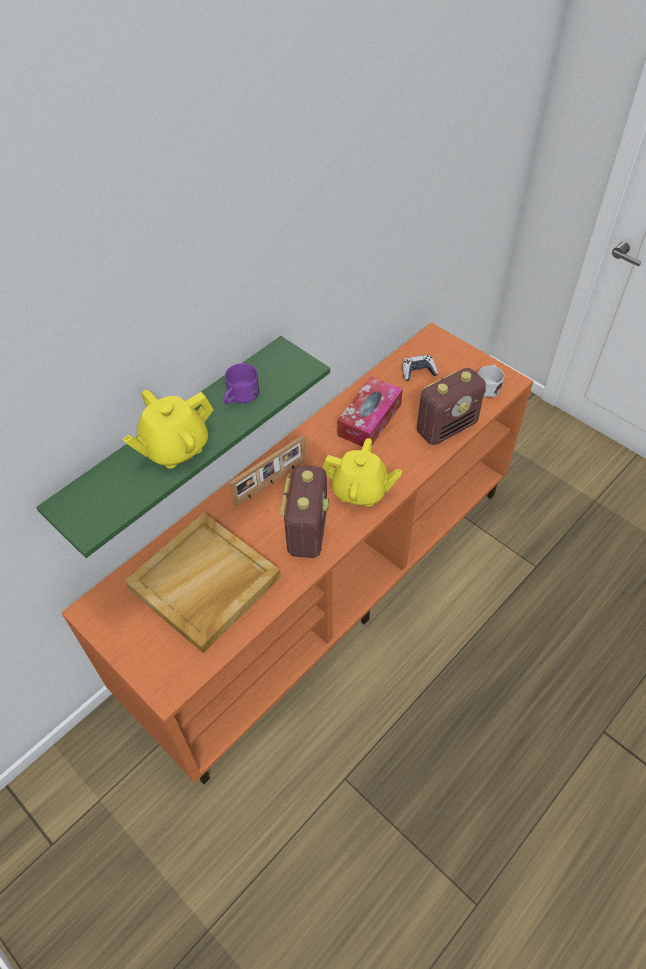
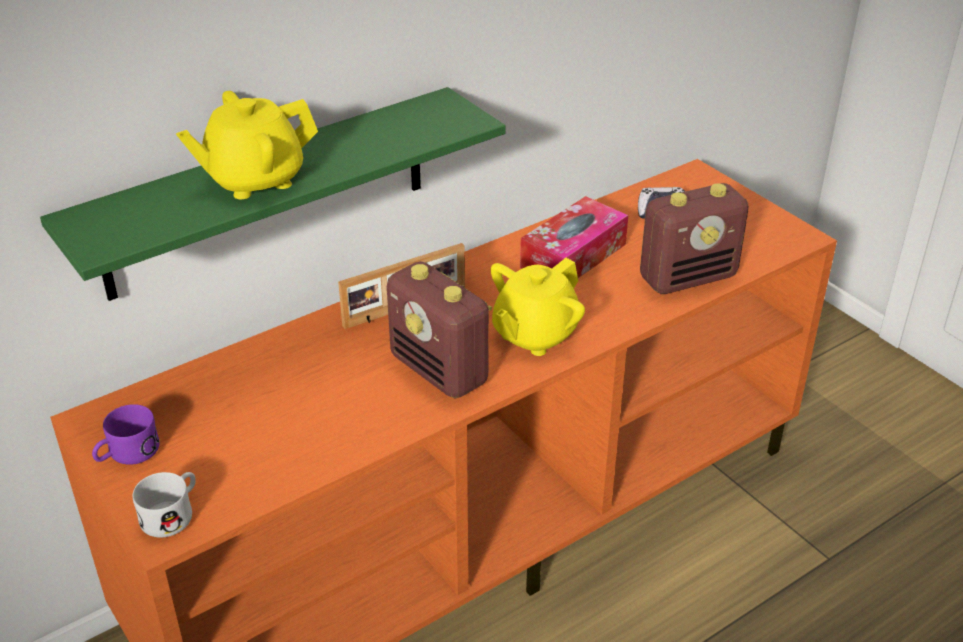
camera: 10 degrees right, 15 degrees down
beige tray [125,512,281,654] -> none
purple mug [224,363,259,404] -> purple mug moved to [92,404,159,465]
radio [280,465,330,558] -> radio turned 120 degrees clockwise [387,261,492,399]
yellow teapot [322,438,402,507] -> yellow teapot turned 105 degrees clockwise [491,258,585,356]
white mug [478,364,504,397] -> white mug moved to [133,472,196,538]

